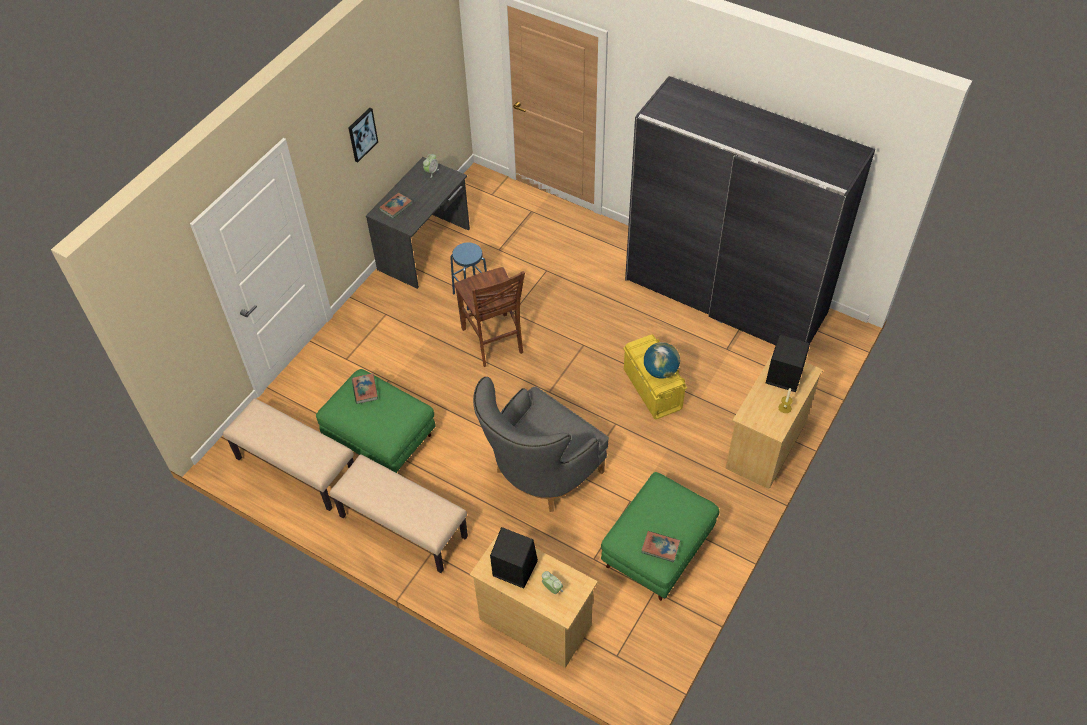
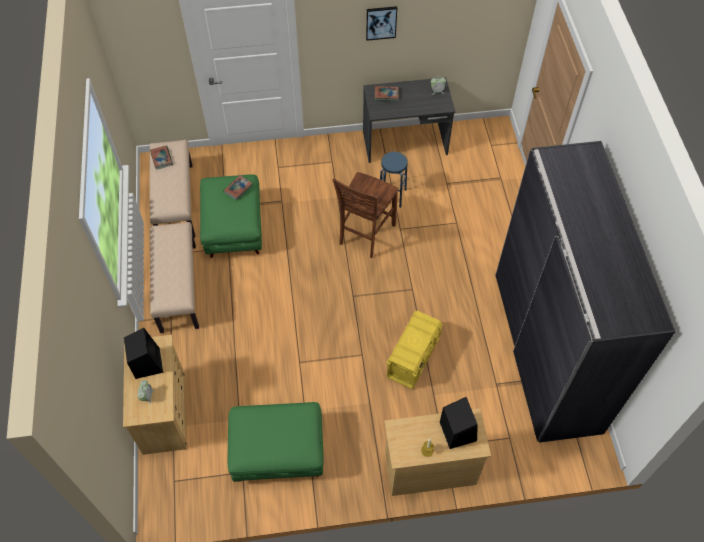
camera: 50 degrees right, 5 degrees up
grey armchair [473,377,609,512] -> none
book [641,531,681,563] -> book moved to [150,146,173,170]
globe [644,342,680,378] -> none

